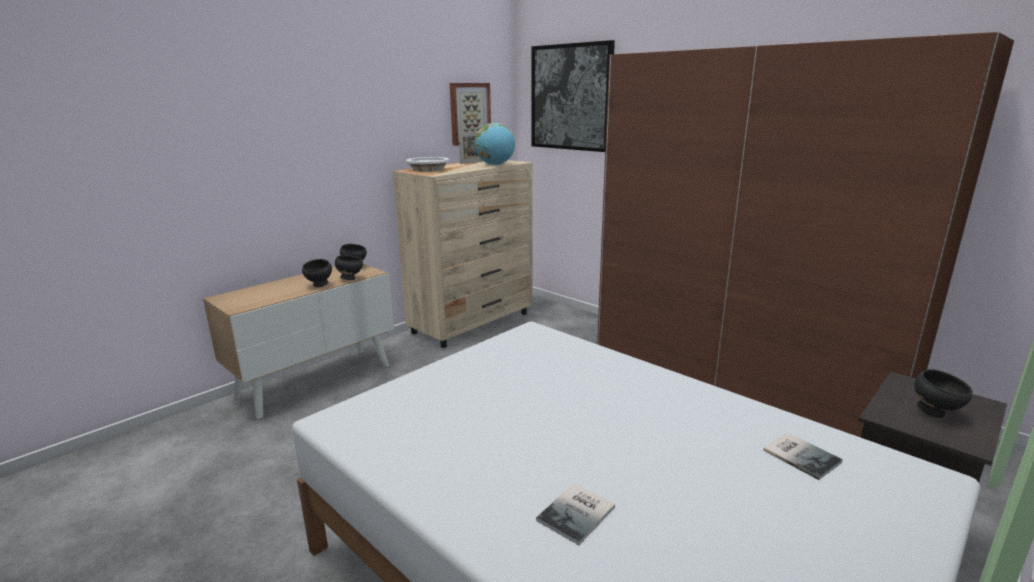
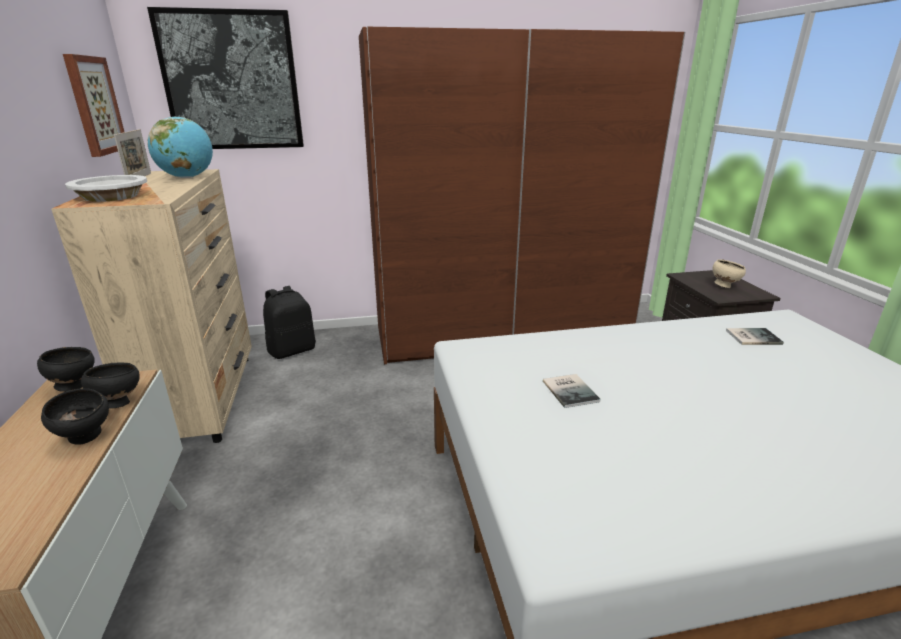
camera: 55 degrees left, 5 degrees up
book [536,483,615,545] -> book moved to [543,374,601,408]
black bowl [914,369,972,418] -> beige bowl [713,259,746,288]
none -> black backpack [263,286,316,359]

